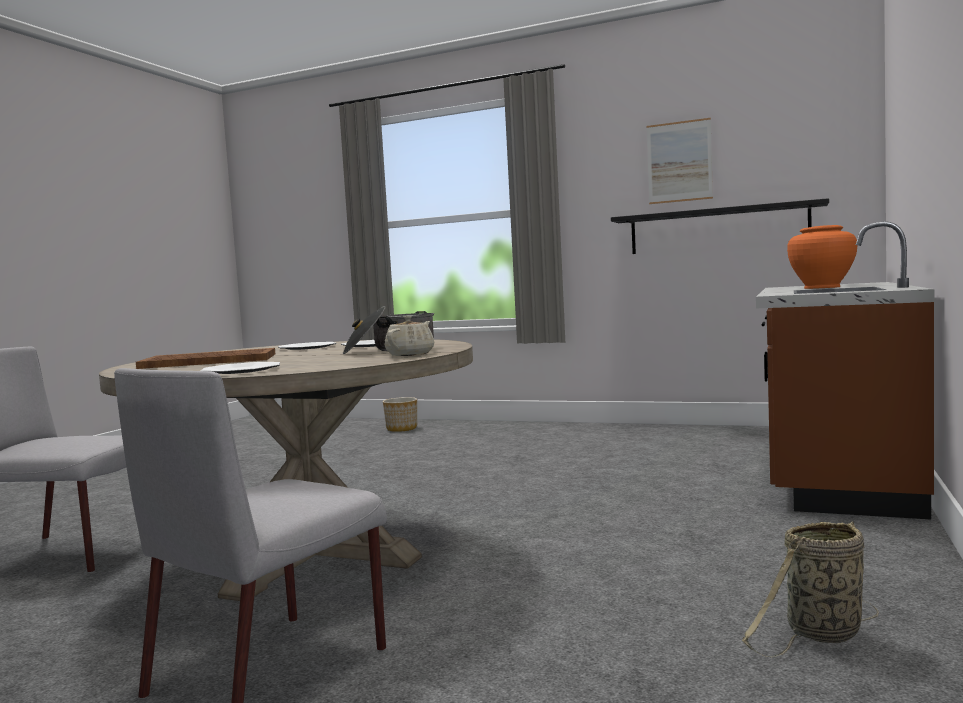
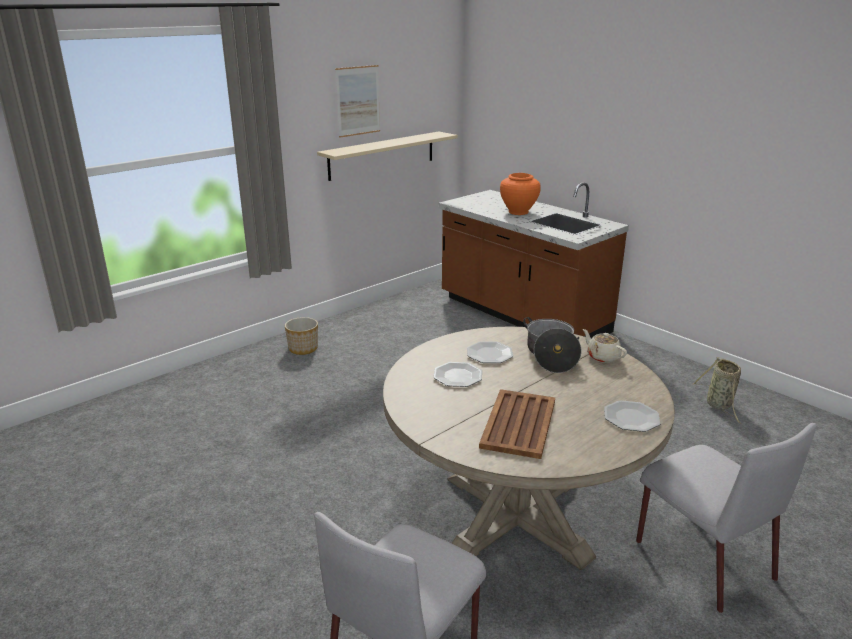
camera: 65 degrees left, 20 degrees up
planter [383,397,417,432] -> planter moved to [285,317,318,355]
black shelf [611,198,829,254] -> beige shelf [317,132,458,181]

